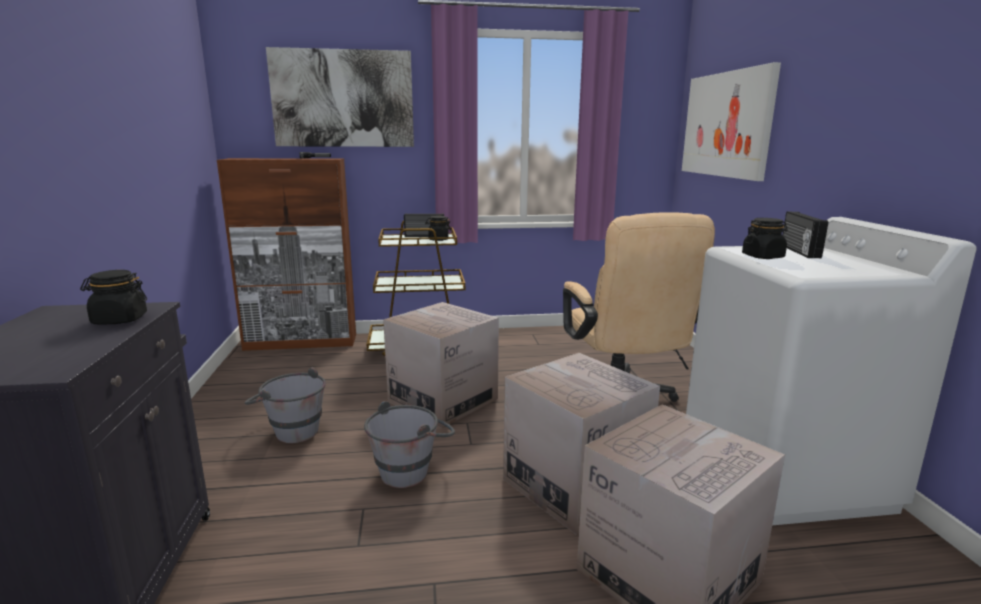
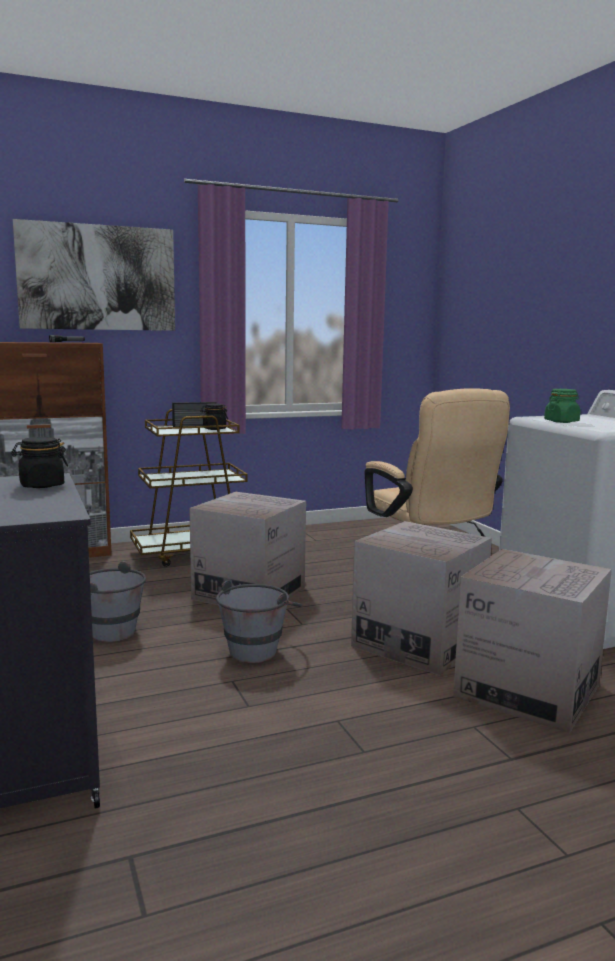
camera: 15 degrees left, 5 degrees down
picture [682,62,781,181] -> none
black jar [742,218,788,259] -> green jar [544,389,581,423]
radio [783,211,828,258] -> none

